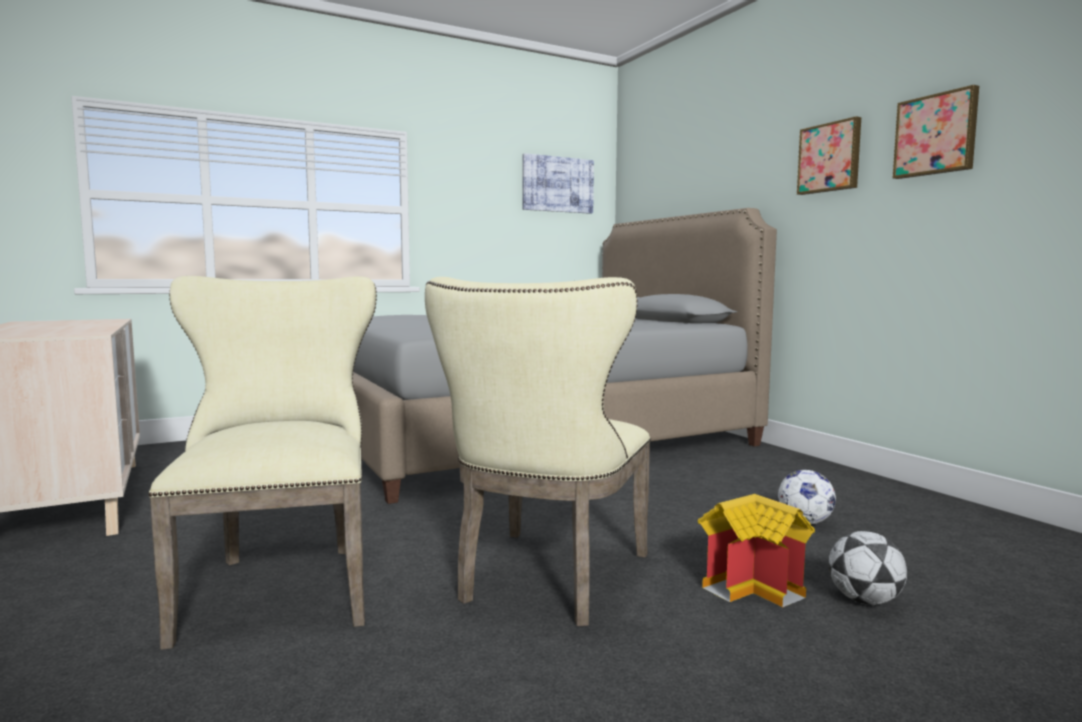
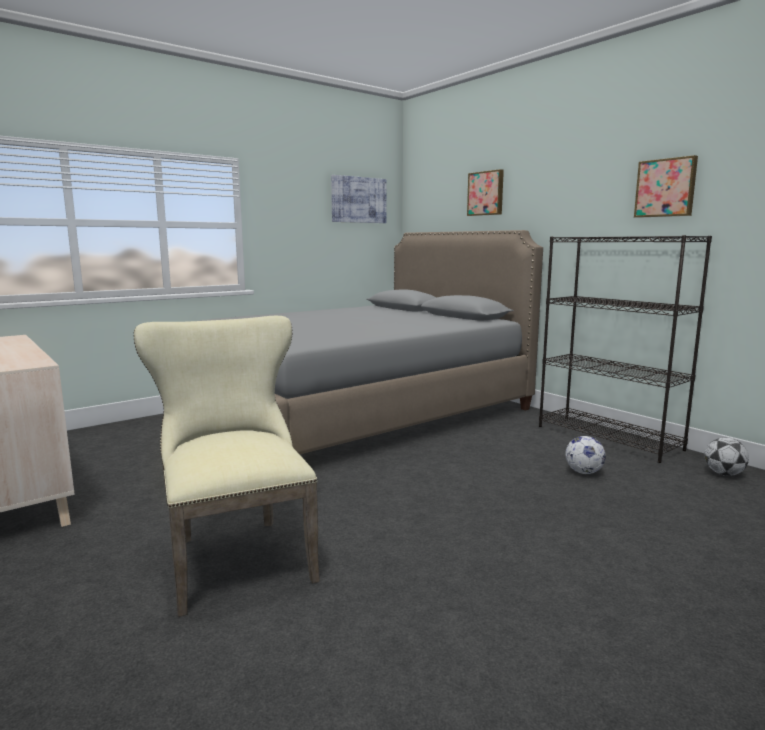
camera: 10 degrees left, 5 degrees up
beige chair [425,277,651,626] -> none
toy house [698,494,815,608] -> none
picture [797,116,861,195] -> picture moved to [467,169,504,216]
football [829,531,907,605] -> football moved to [705,437,749,476]
none -> black bookcase [539,235,712,463]

